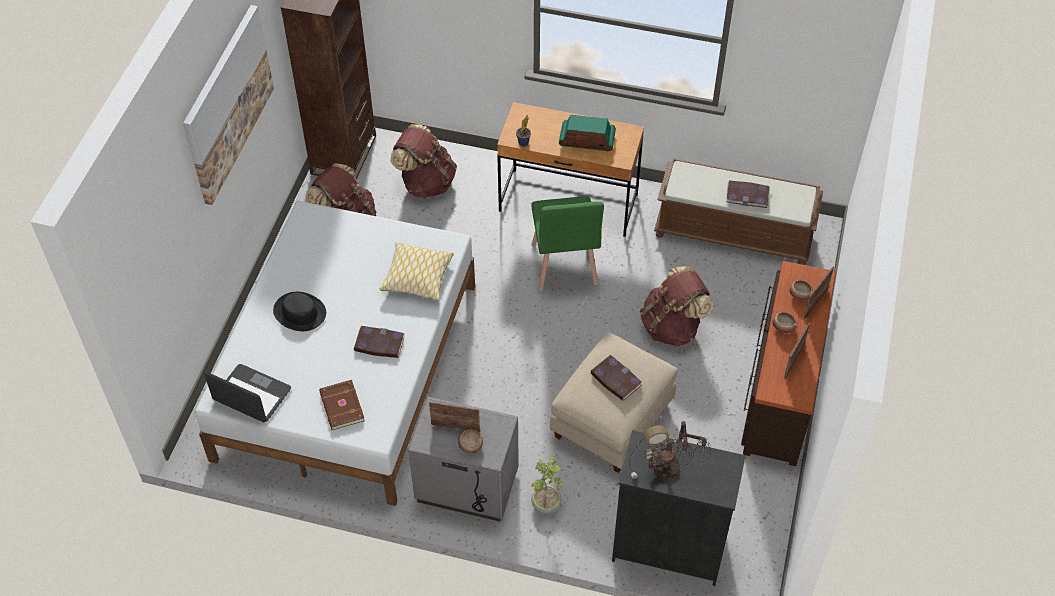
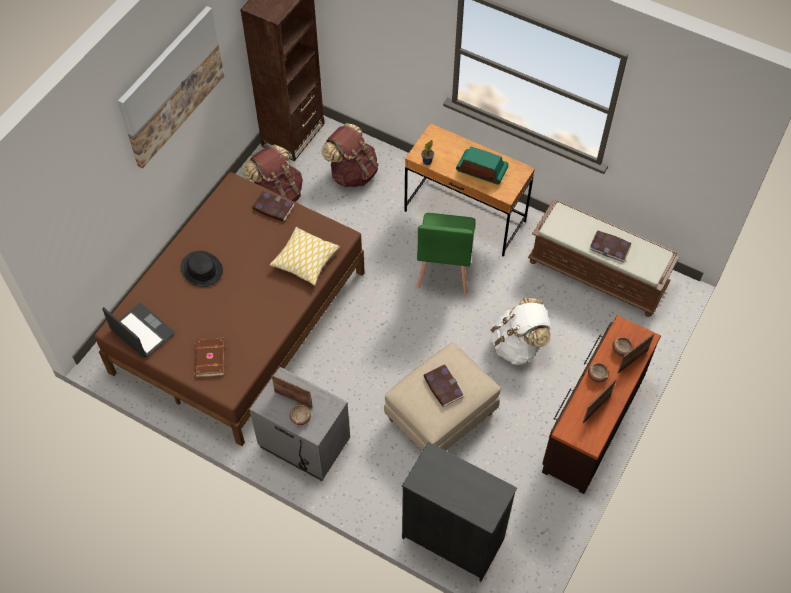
camera: 15 degrees right, 5 degrees up
white bed [195,201,475,506] -> brown bed [95,172,365,446]
book [354,326,405,358] -> book moved to [252,191,295,222]
potted plant [531,454,563,514] -> none
table lamp [629,421,711,479] -> none
brown backpack [640,266,713,347] -> white backpack [490,298,551,365]

